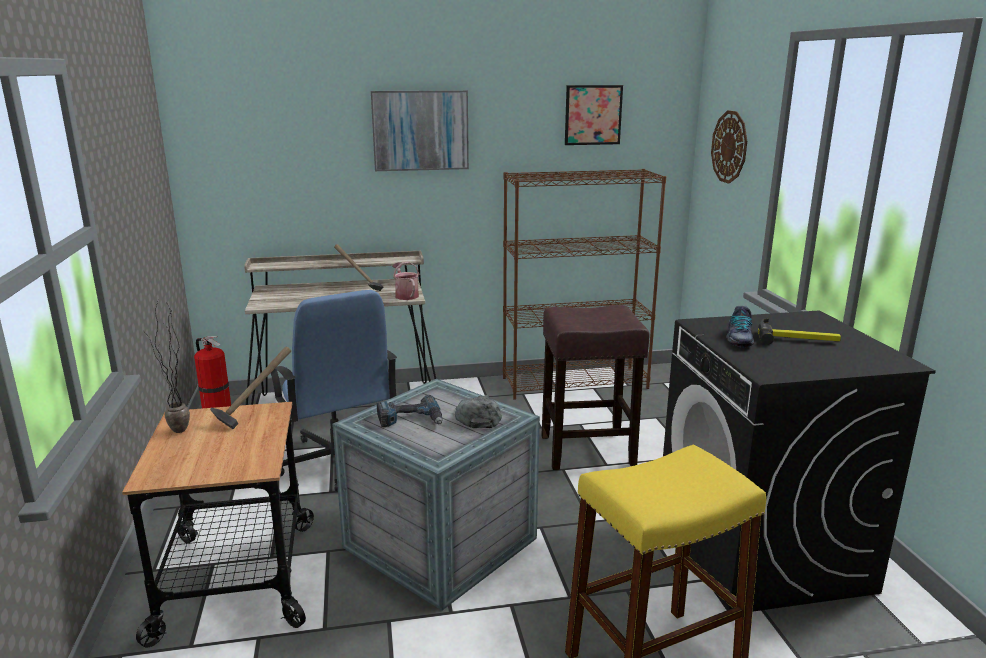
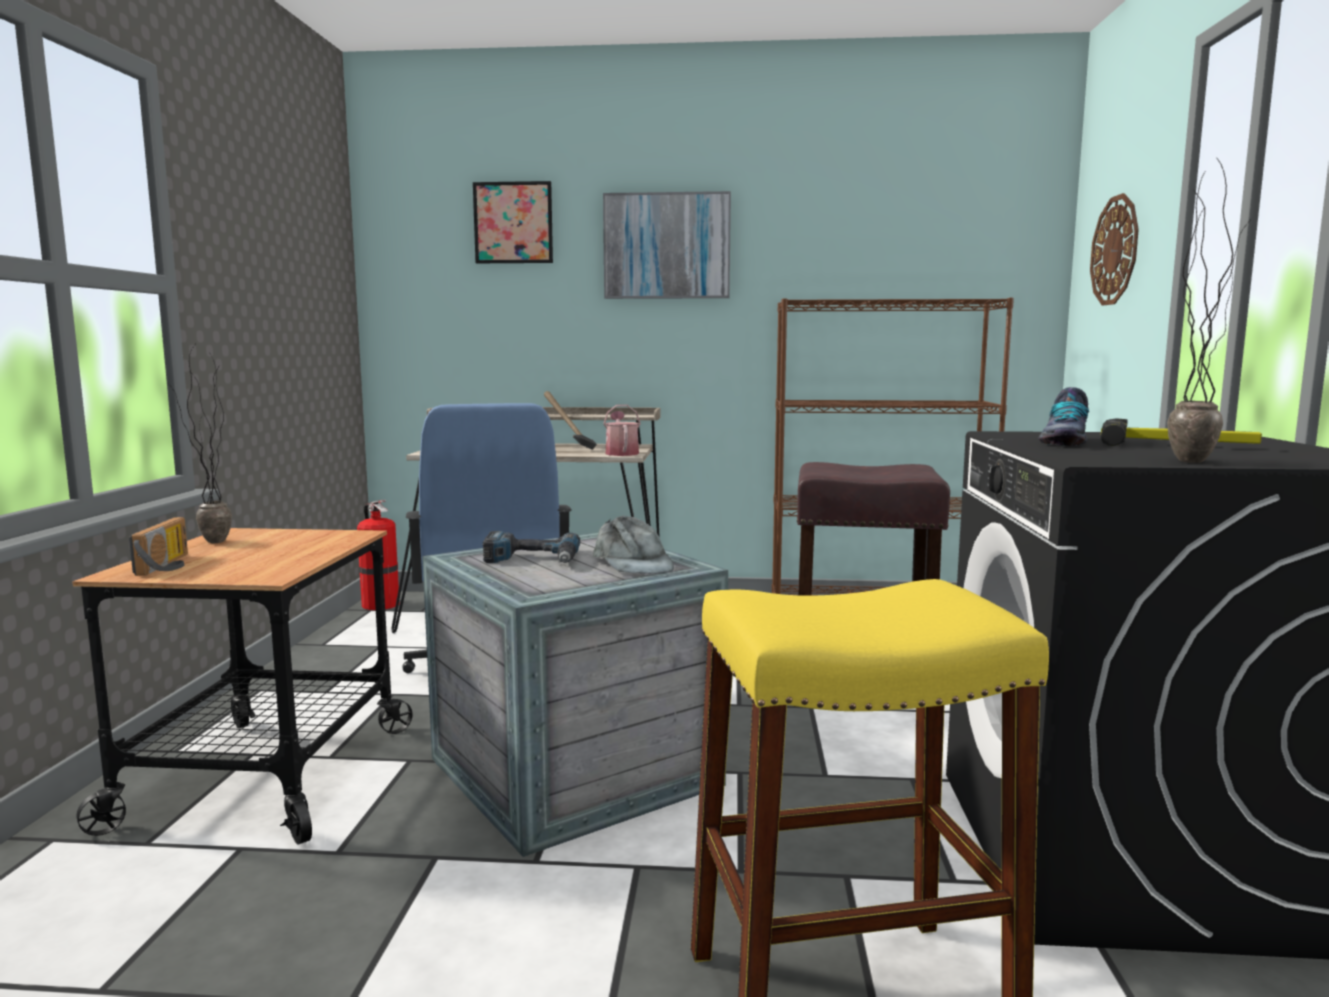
camera: 15 degrees right, 10 degrees down
hammer [210,347,291,429] -> none
grey cap [455,395,502,428] -> grey cap turned 150 degrees clockwise [593,515,674,574]
picture [565,85,623,145] -> picture moved to [473,181,553,263]
none -> radio [129,517,188,576]
none -> potted plant [1167,156,1252,463]

